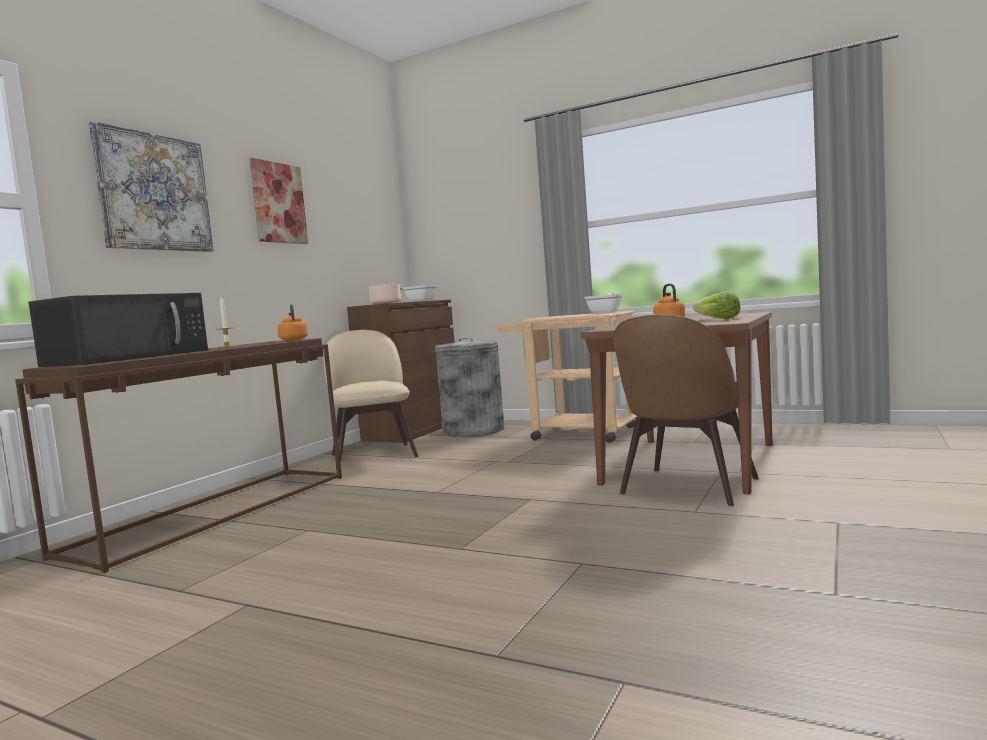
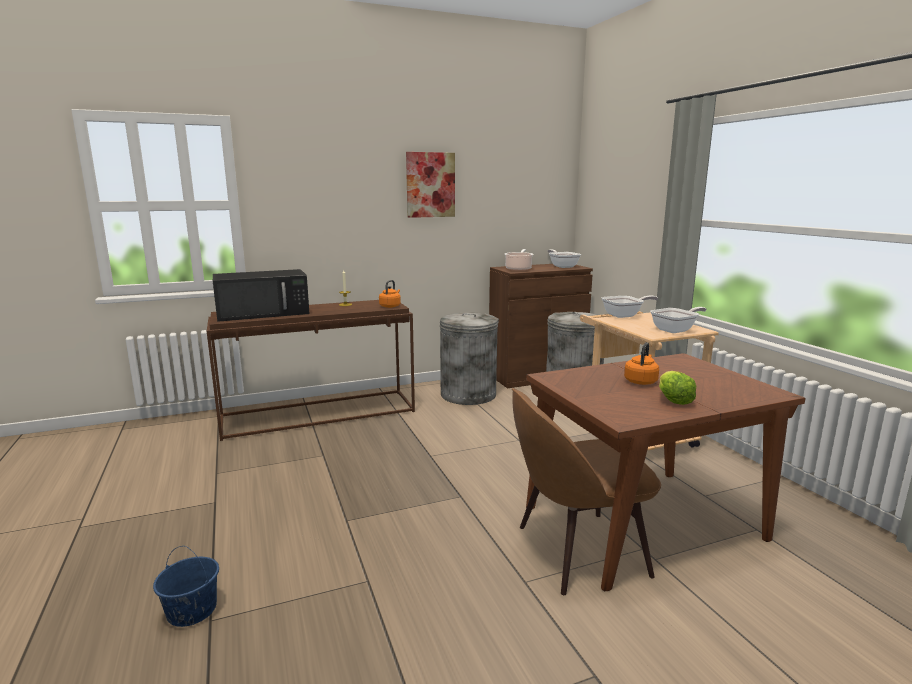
camera: 40 degrees right, 10 degrees up
picture [89,121,213,252] -> none
beige chair [323,330,419,464] -> grey trash can [440,312,499,405]
none -> blue bucket [153,546,219,627]
none -> frying pan [602,296,658,318]

